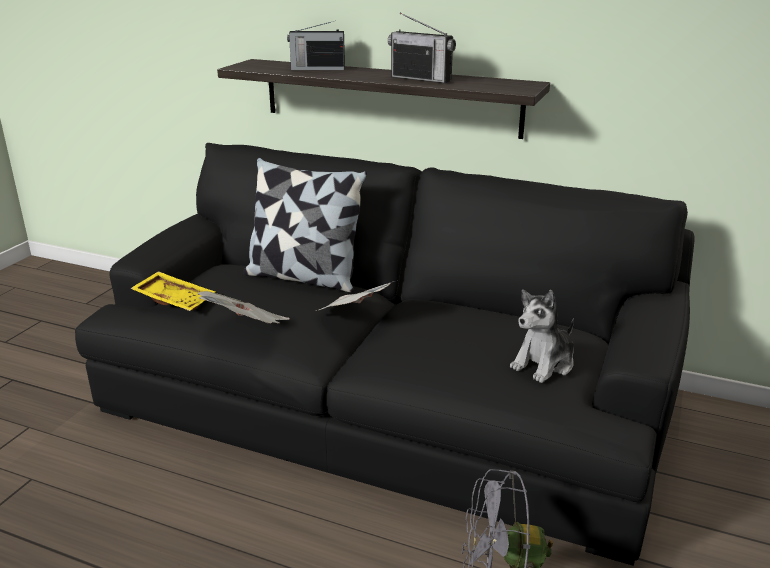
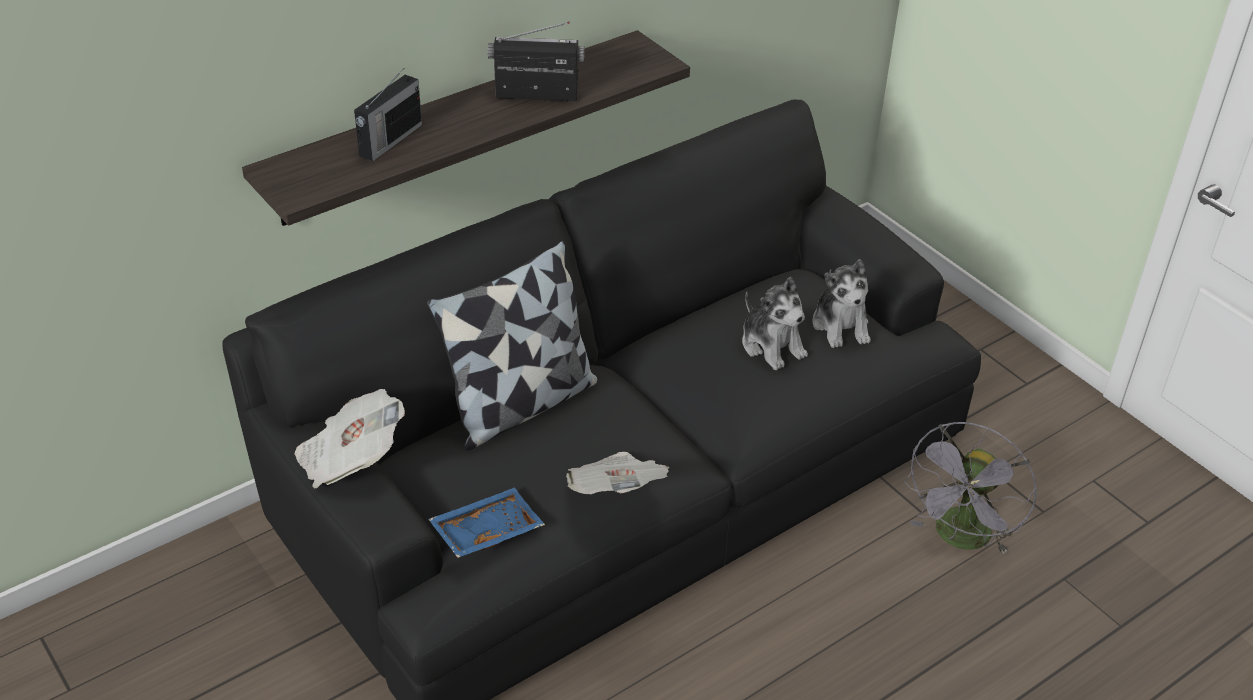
camera: 60 degrees left, 15 degrees up
yellow tray [130,271,216,311] -> blue tray [428,487,545,558]
newspaper [316,280,398,311] -> newspaper moved to [294,389,405,489]
radio [388,13,456,83] -> radio turned 150 degrees counterclockwise [488,22,584,101]
none -> plush toy [742,277,808,370]

